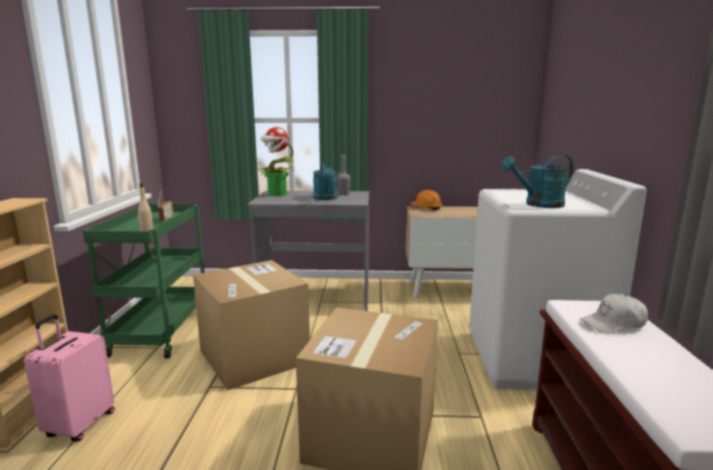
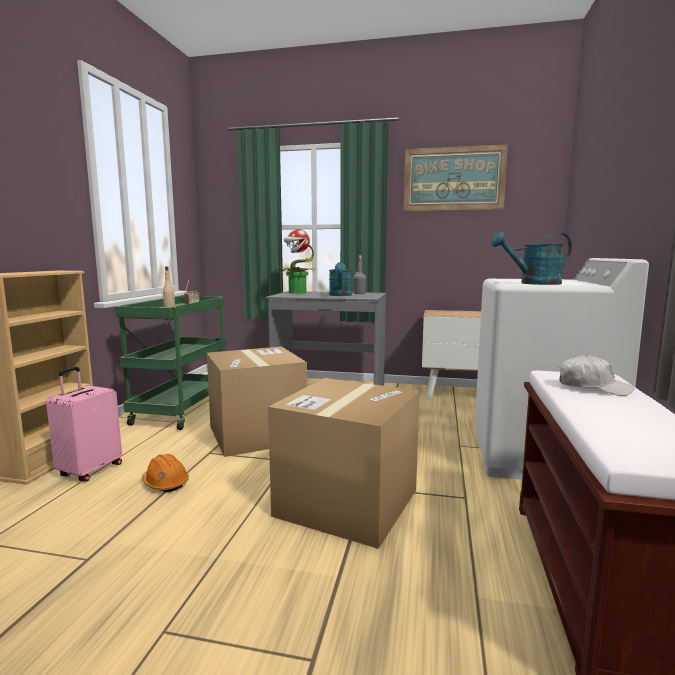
camera: 10 degrees right, 5 degrees down
orange hard hat [411,190,443,210] -> orange hard hat moved to [142,454,189,492]
white cap [580,294,648,334] -> white cap turned 150 degrees counterclockwise [559,354,634,396]
none -> picture [404,144,508,211]

